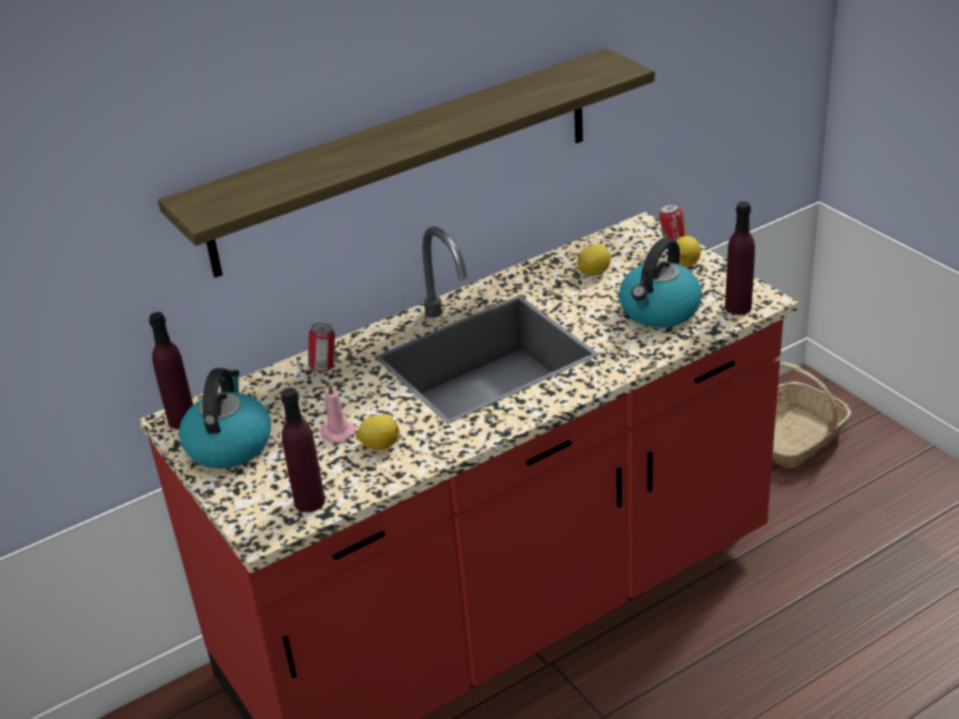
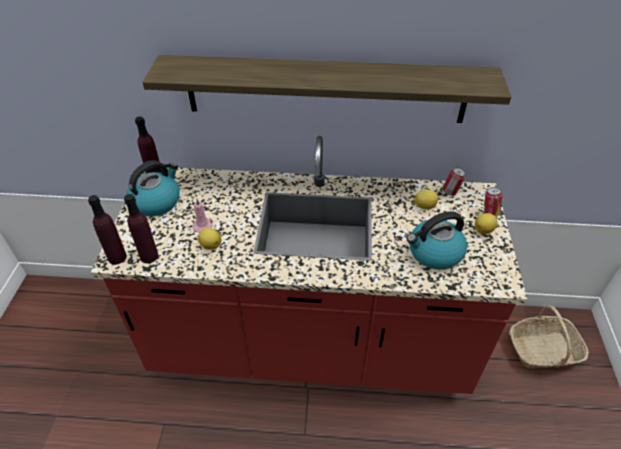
camera: 35 degrees right, 10 degrees up
can [308,323,335,372] -> can moved to [442,167,466,195]
purple bottle [725,201,755,315] -> purple bottle moved to [88,195,127,264]

